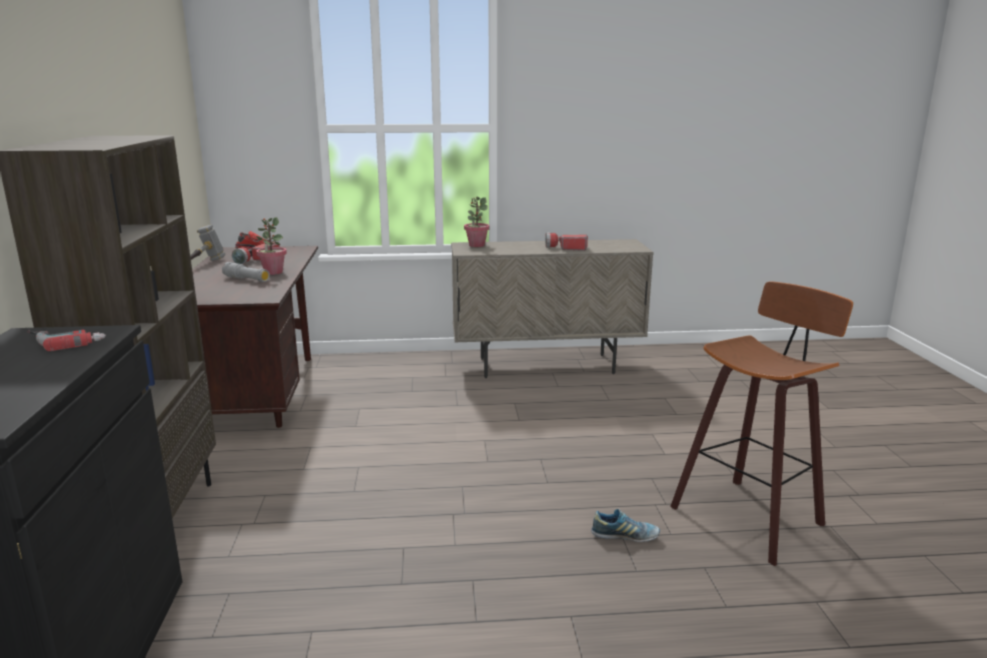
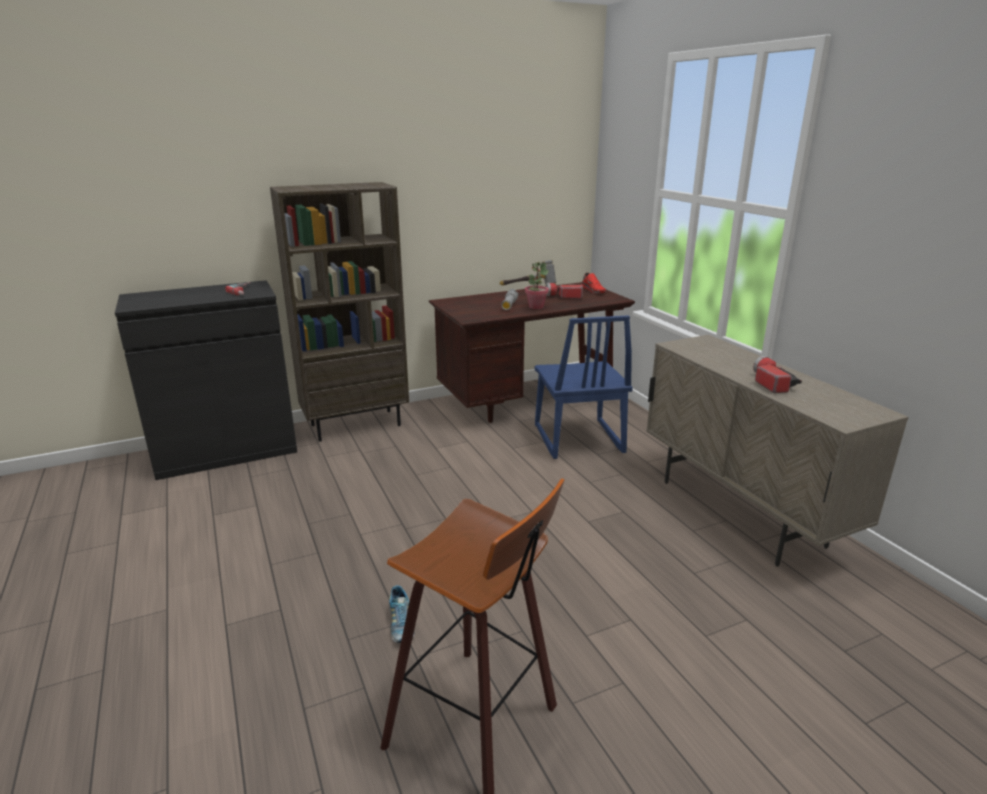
camera: 70 degrees right, 5 degrees up
potted plant [464,197,490,247] -> none
none -> blue chair [535,315,633,459]

